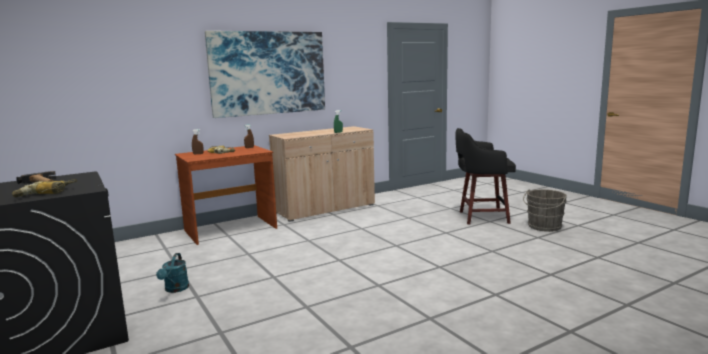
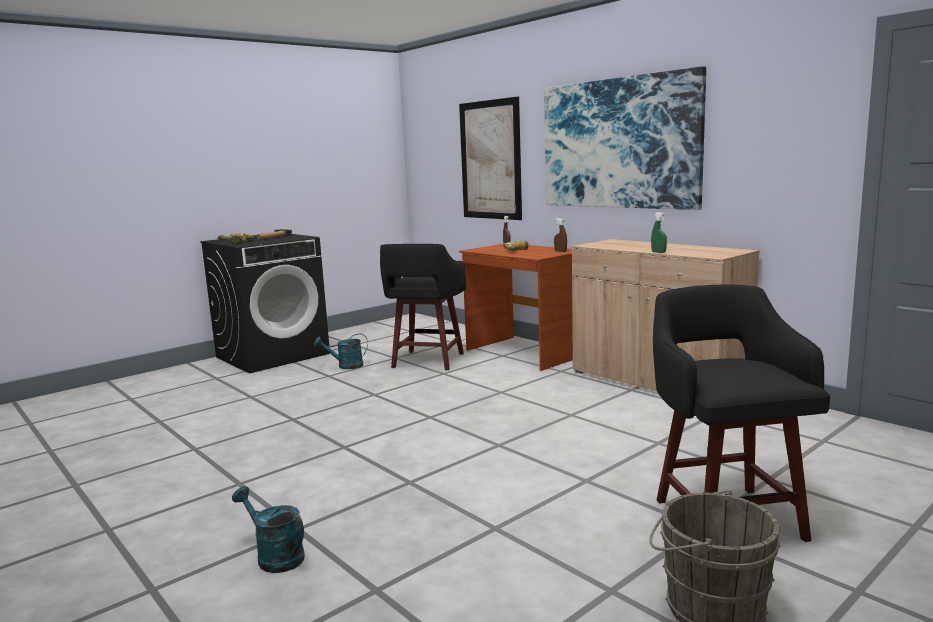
camera: 80 degrees right, 0 degrees up
none -> turquoise watering can [232,486,305,573]
none -> black stool [380,244,466,370]
none -> picture [459,96,522,220]

